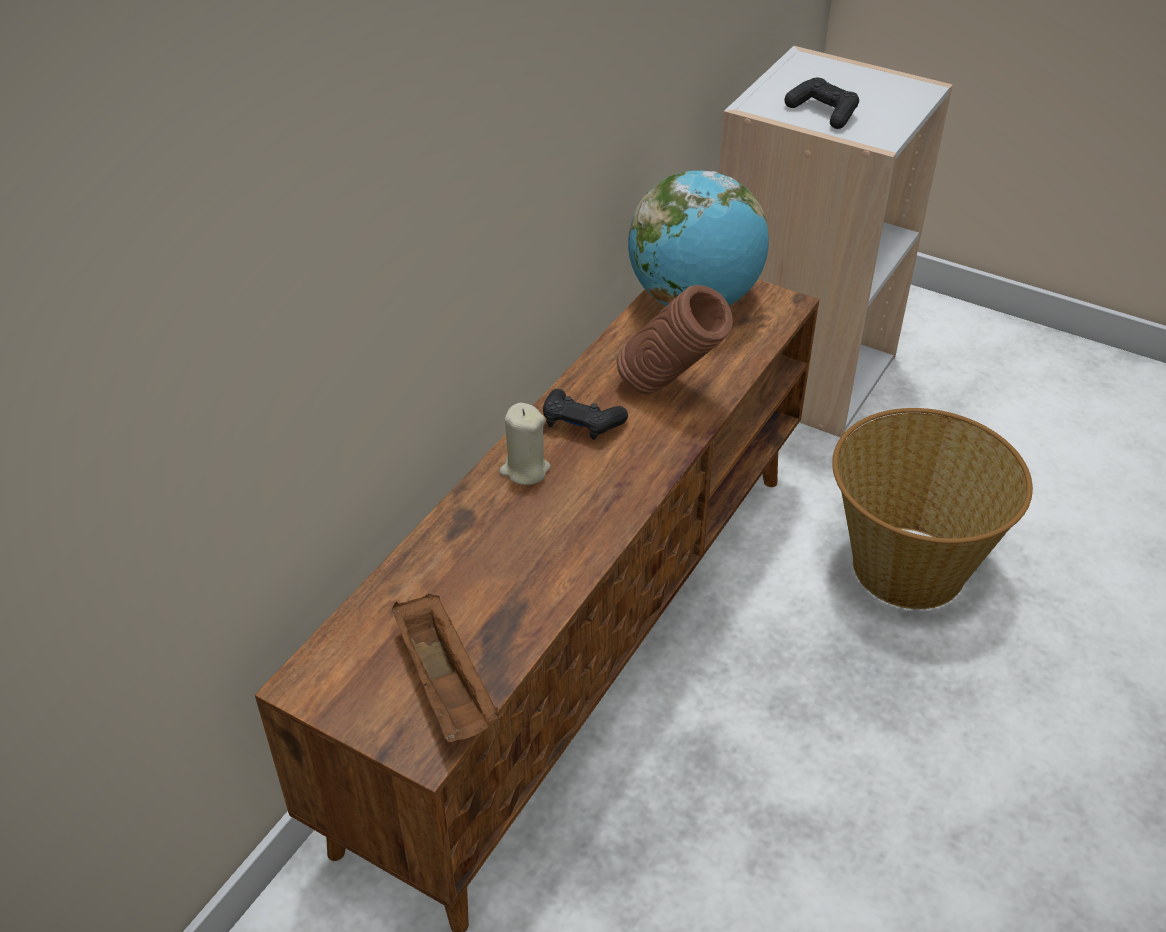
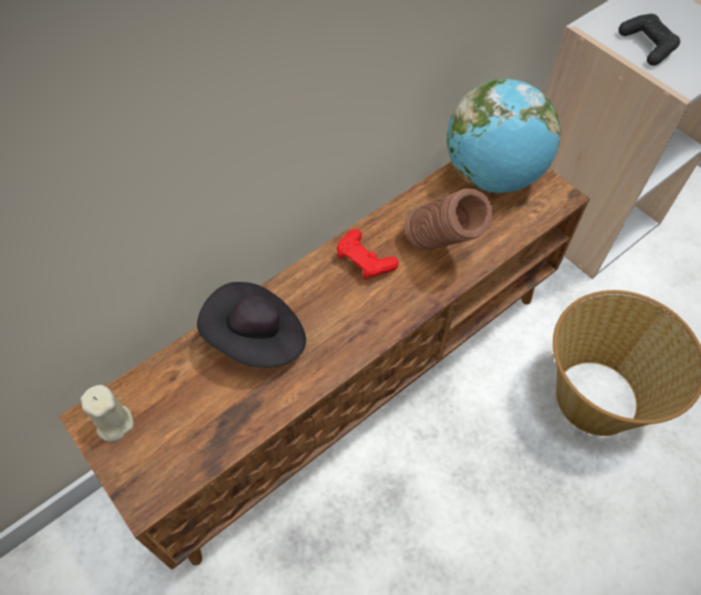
camera: 20 degrees right, 15 degrees up
brown tray [392,594,499,742] -> none
beige candle [499,403,551,485] -> beige candle moved to [80,385,134,442]
black game controller [543,389,628,440] -> red game controller [337,229,399,279]
none -> black hat [197,282,306,368]

